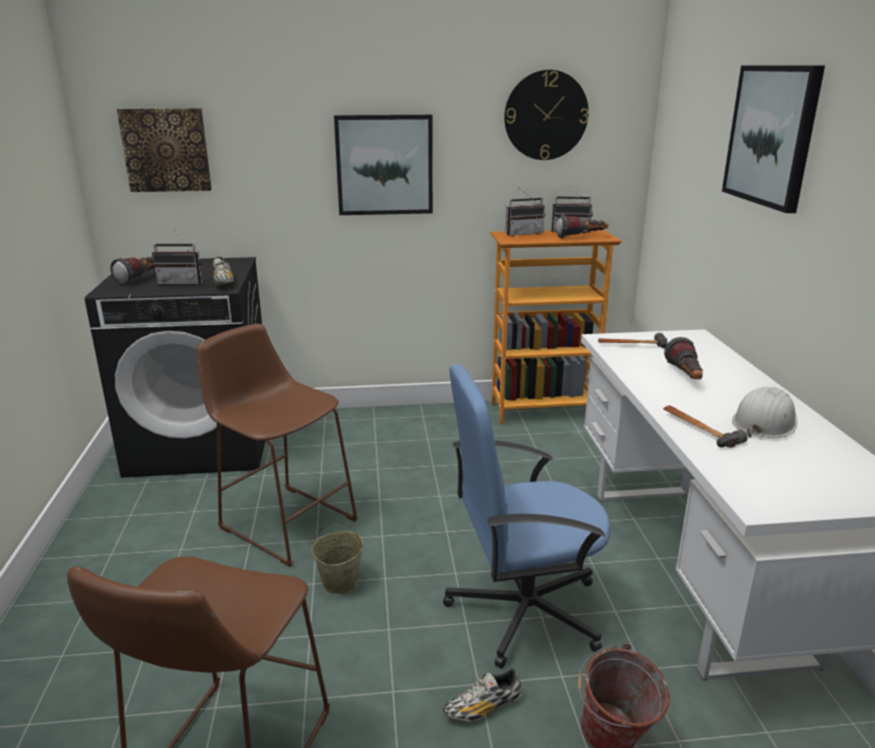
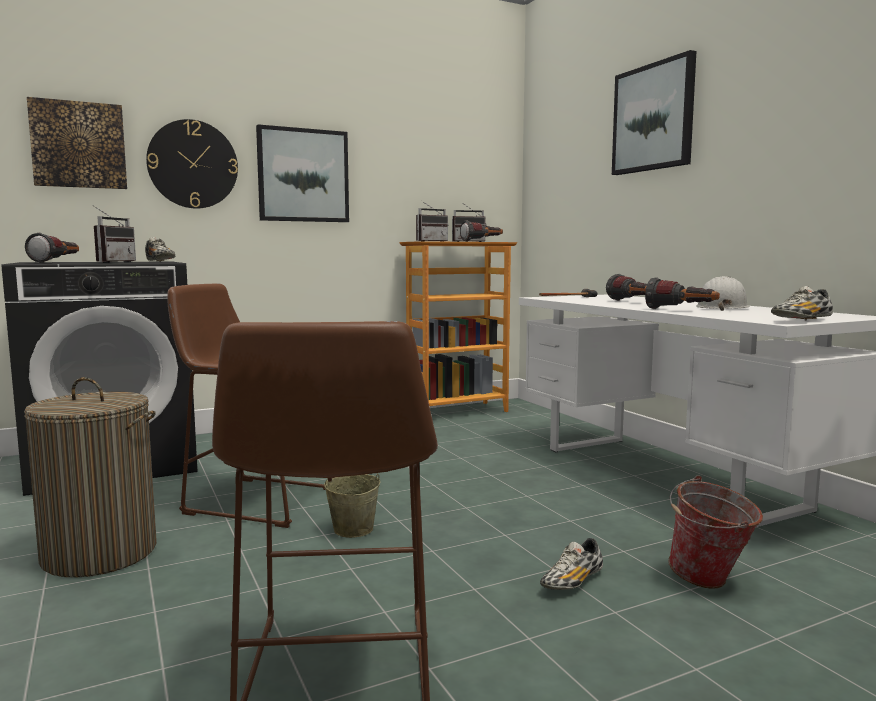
camera: 20 degrees left, 15 degrees down
radio [152,229,202,285] -> radio turned 60 degrees counterclockwise [93,205,136,263]
blue office chair [443,365,611,668] -> none
wall clock [504,70,589,160] -> wall clock moved to [146,119,238,209]
hammer [663,406,748,448] -> flashlight [645,277,720,309]
none -> laundry basket [24,377,157,578]
none -> shoe [771,286,833,321]

